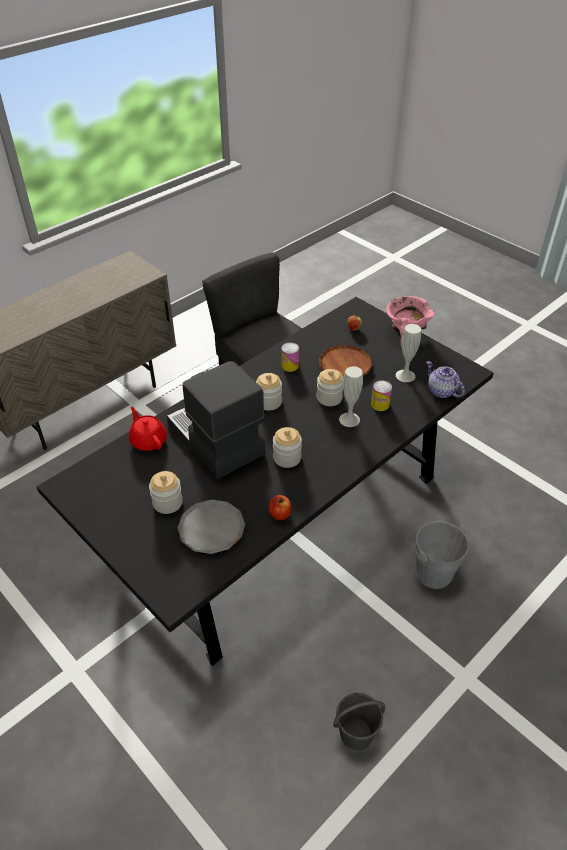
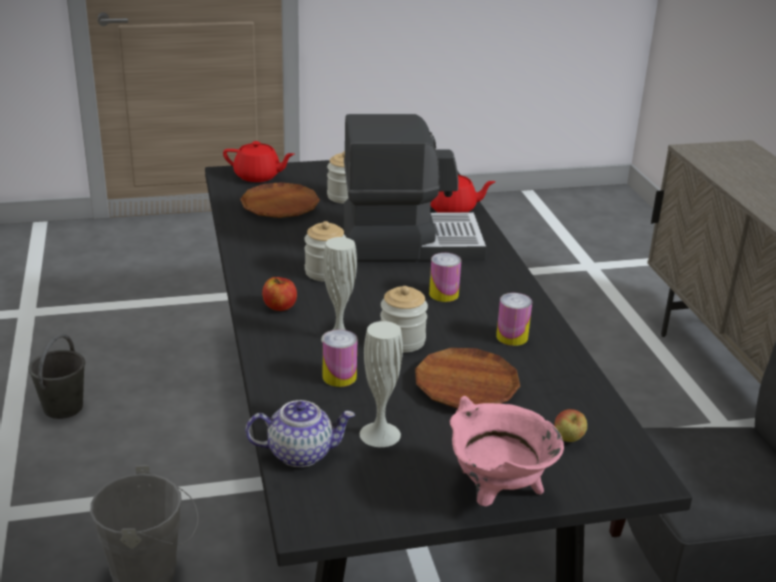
camera: 120 degrees right, 15 degrees down
grey plate [177,499,245,554] -> brown plate [240,182,320,218]
jar [256,373,282,411] -> can [429,253,461,302]
apple [269,495,291,520] -> apple moved to [262,277,297,311]
none -> red teapot [223,141,295,182]

